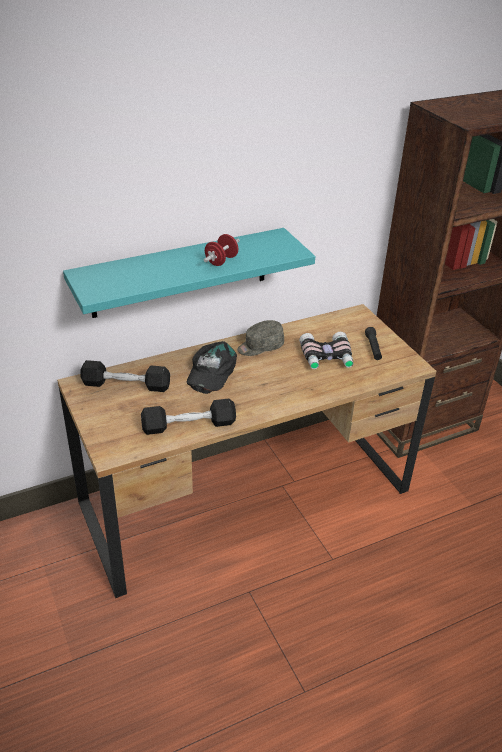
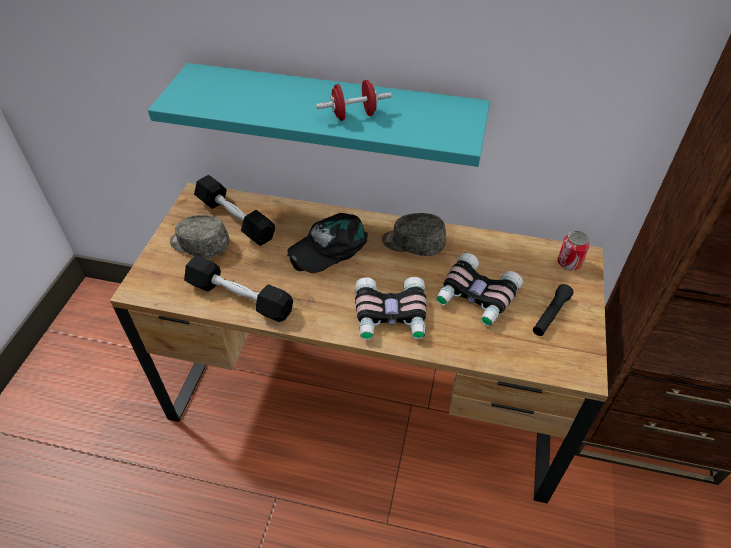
camera: 40 degrees right, 10 degrees up
none -> grey cap [170,215,230,258]
none -> binoculars [355,277,427,340]
none -> can [558,231,590,271]

